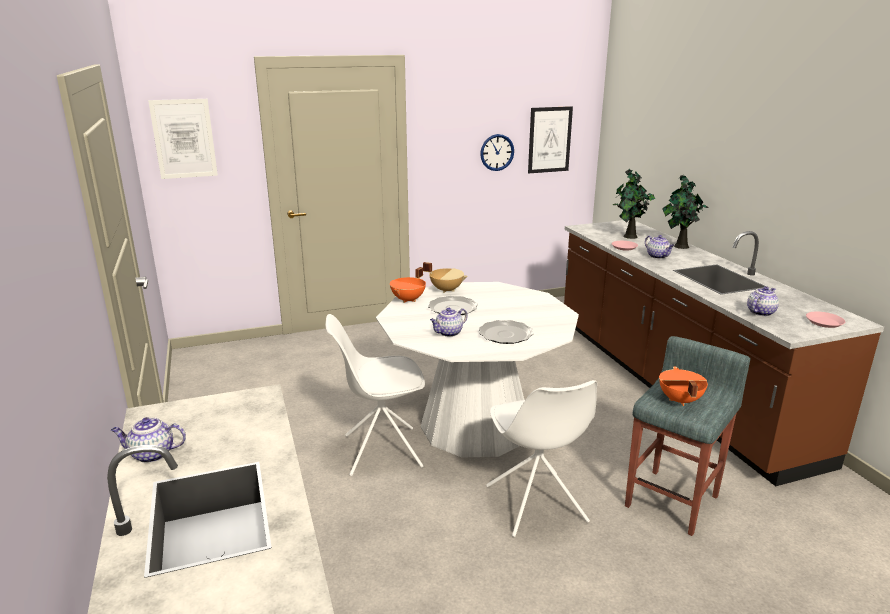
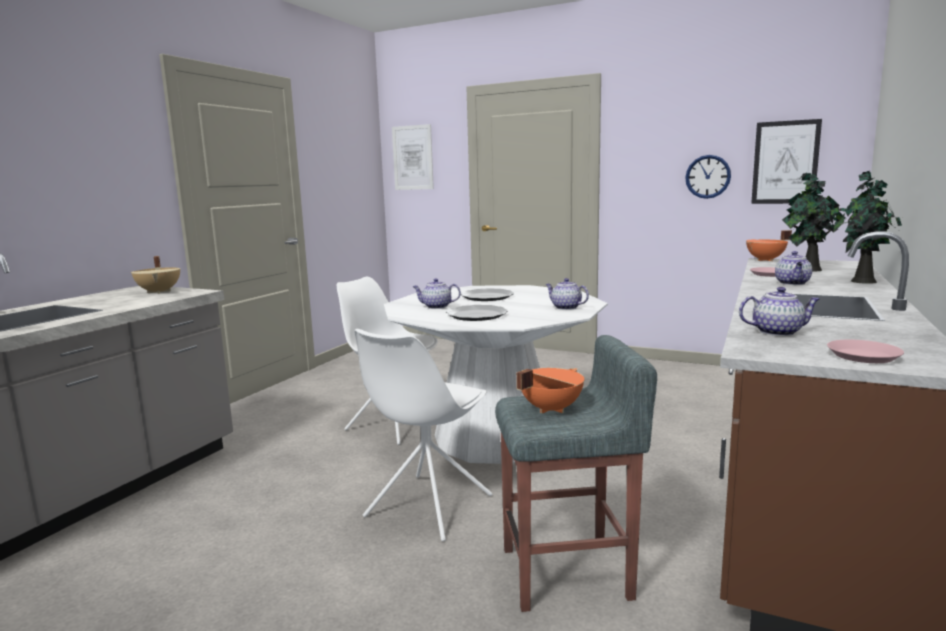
camera: 45 degrees right, 10 degrees down
teapot [111,417,186,463] -> teapot moved to [545,278,589,310]
orange cooking pot [390,267,426,303] -> orange cooking pot moved to [746,230,792,261]
beige cooking pot [423,262,468,293] -> beige cooking pot moved to [131,256,181,294]

